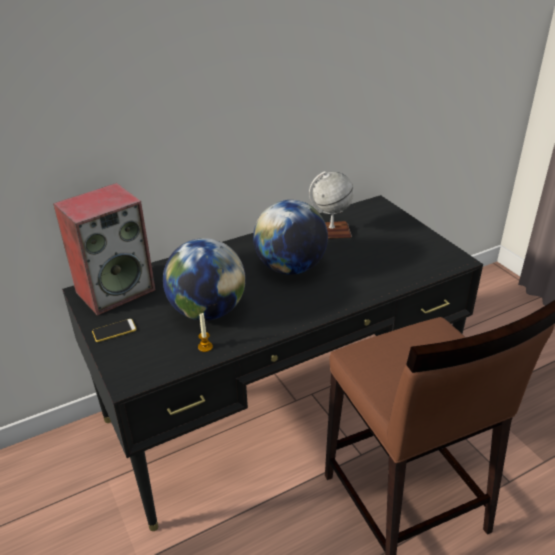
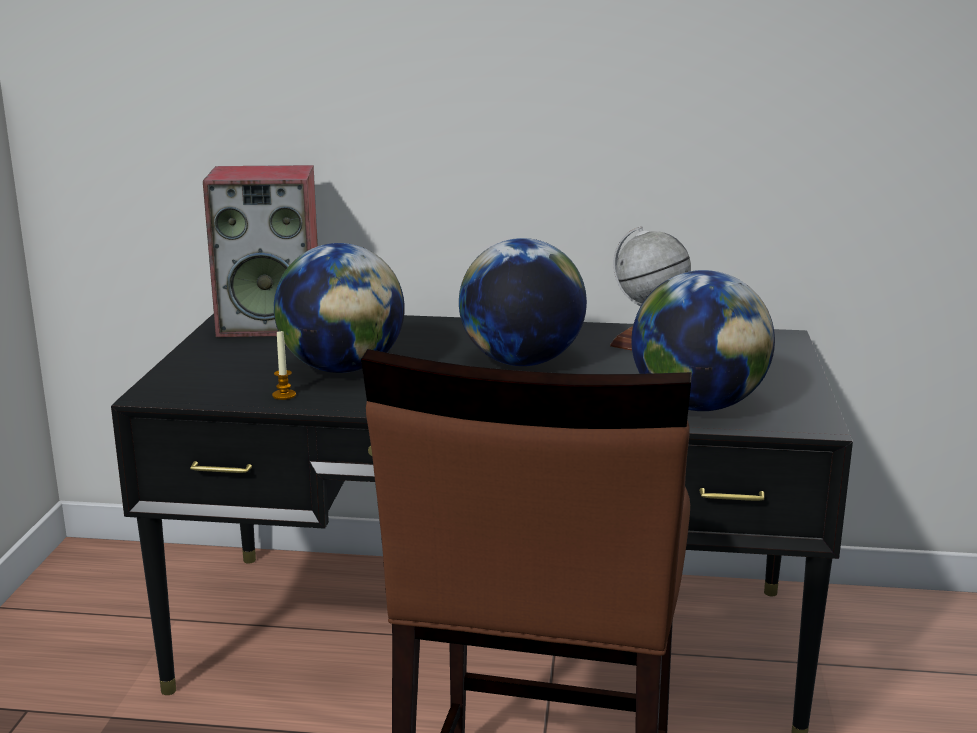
camera: 35 degrees right, 15 degrees down
phone [92,319,137,342] -> none
none -> globe [631,270,775,411]

